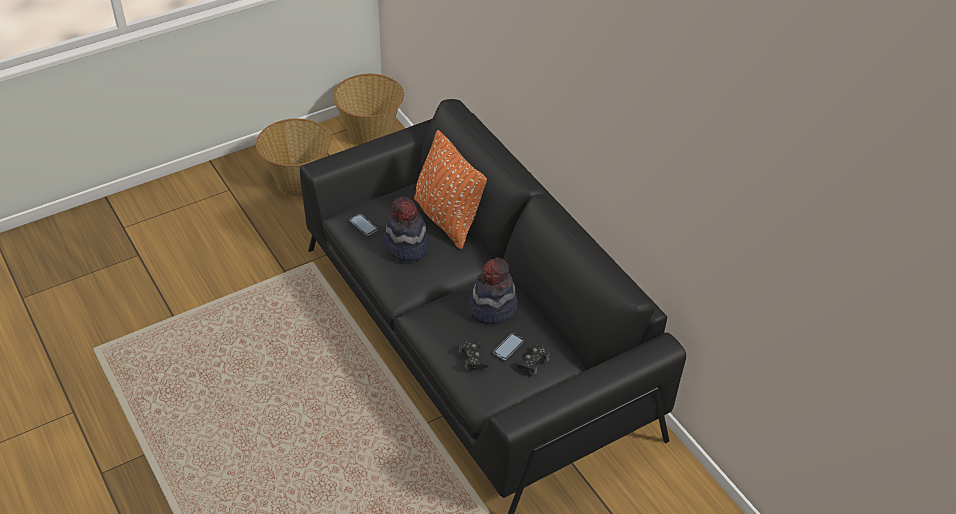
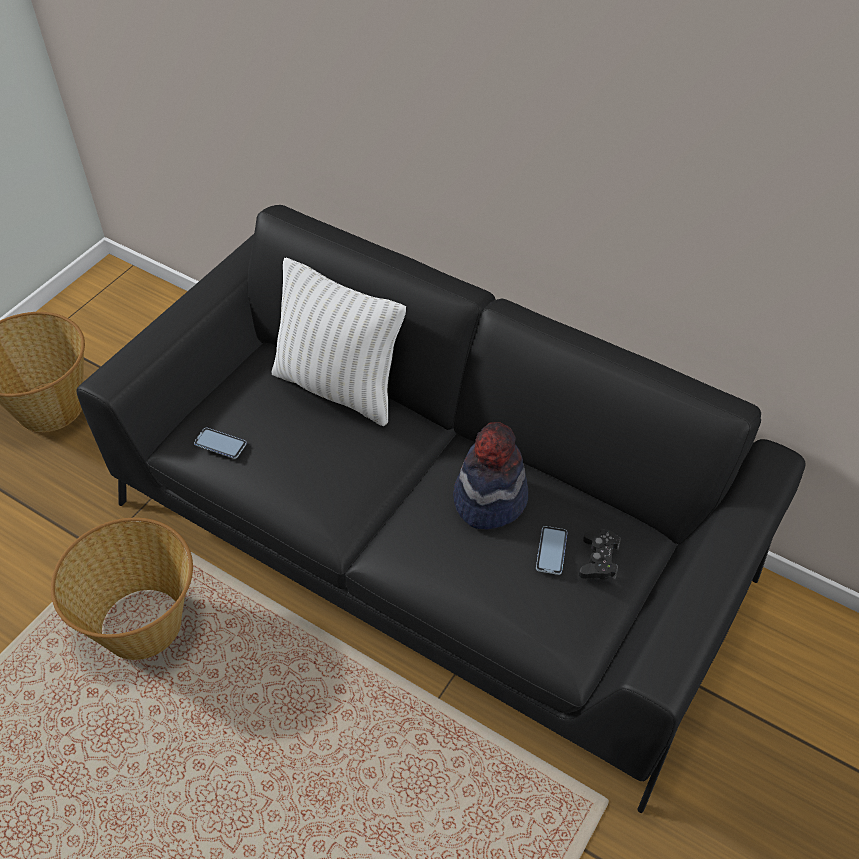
camera: 25 degrees left, 5 degrees up
basket [333,74,404,145] -> basket moved to [51,518,193,660]
hat [384,197,429,262] -> none
orange pillow [414,130,487,249] -> white pillow [271,258,406,426]
black game controller [459,340,488,370] -> none

